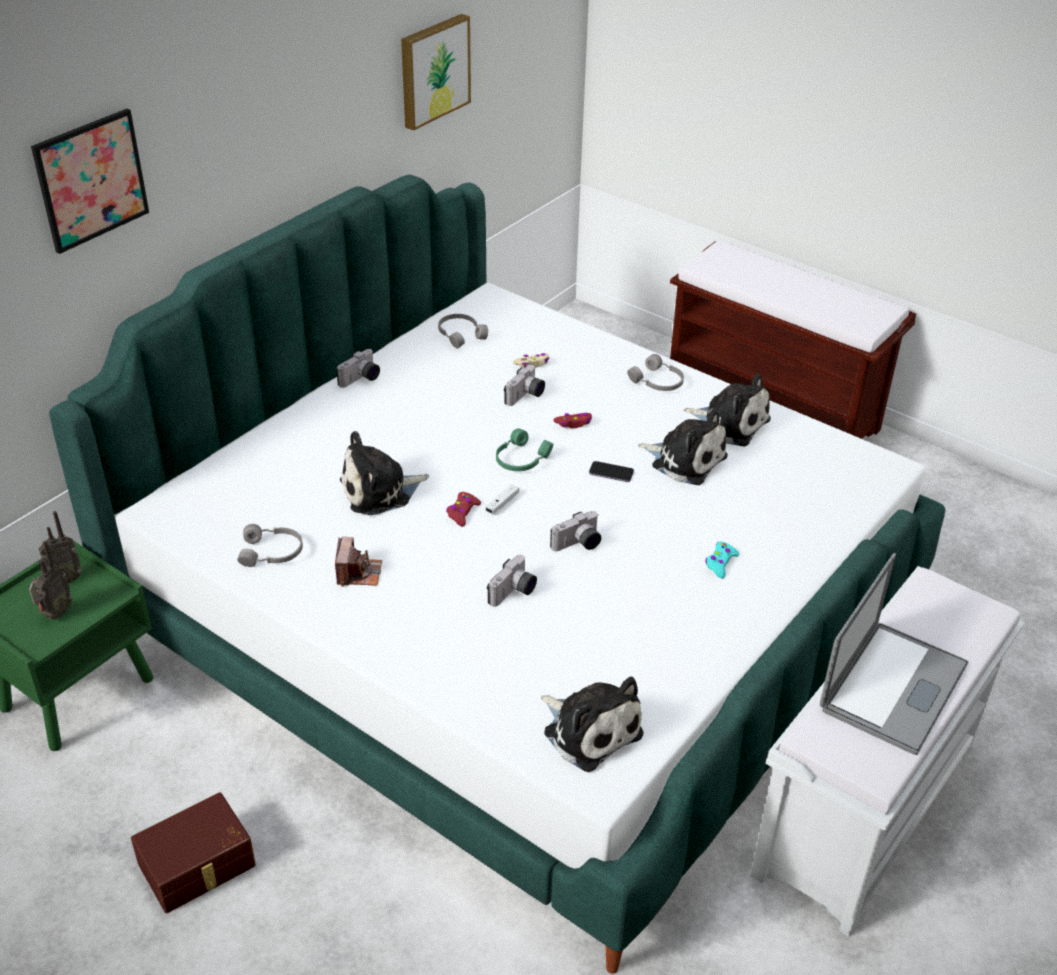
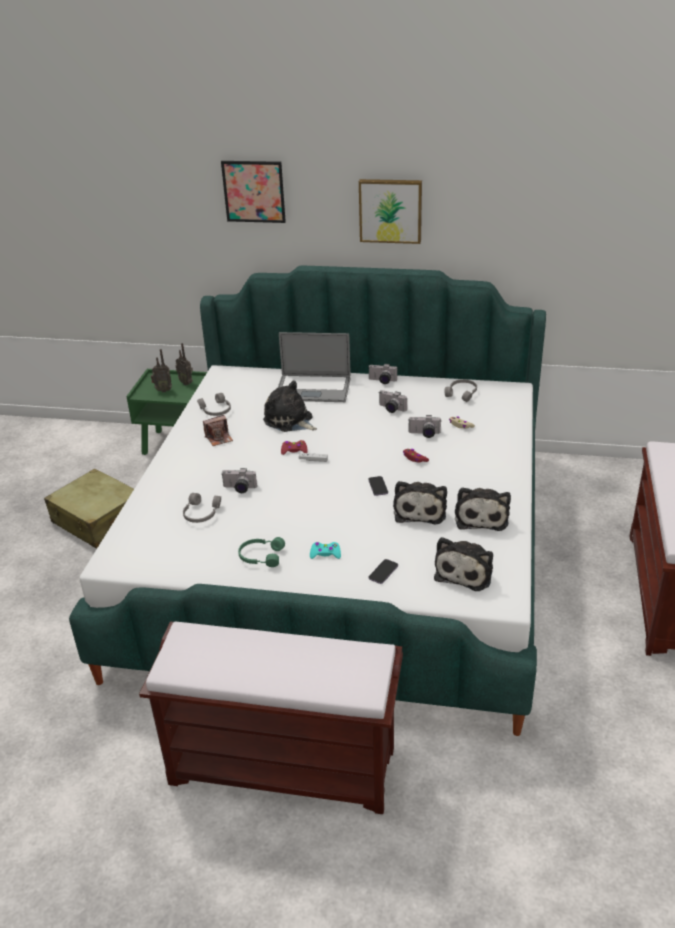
camera: 65 degrees right, 5 degrees down
brown storage box [131,792,256,913] -> beige suitcase [44,469,134,549]
picture [401,14,471,131] -> picture moved to [359,179,422,244]
green headphones [496,428,553,471] -> green headphones moved to [238,537,285,567]
plush toy [541,677,644,772] -> plush toy moved to [434,537,493,591]
camera [550,511,601,551] -> camera moved to [379,390,407,413]
grey headphones [627,354,684,391] -> grey headphones moved to [183,493,221,523]
white bench [751,566,1024,937] -> brown bench [139,622,403,814]
laptop [820,553,969,755] -> laptop moved to [278,332,351,402]
none -> phone [369,559,398,584]

